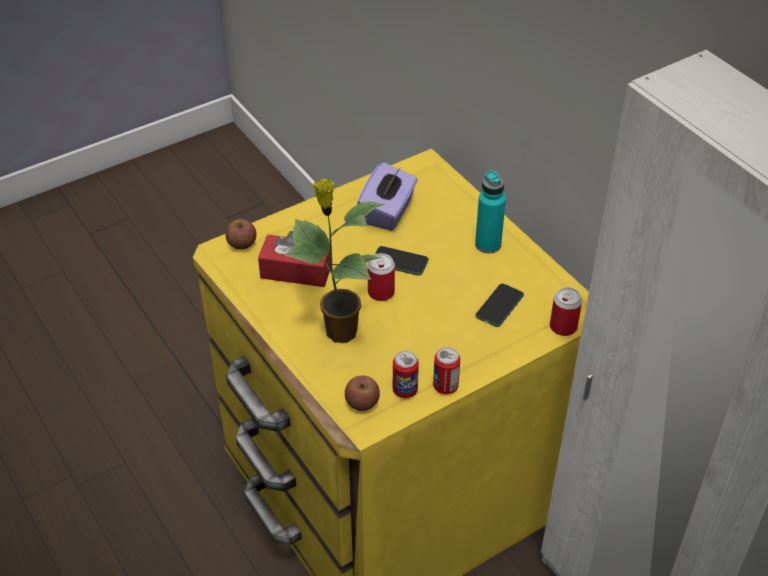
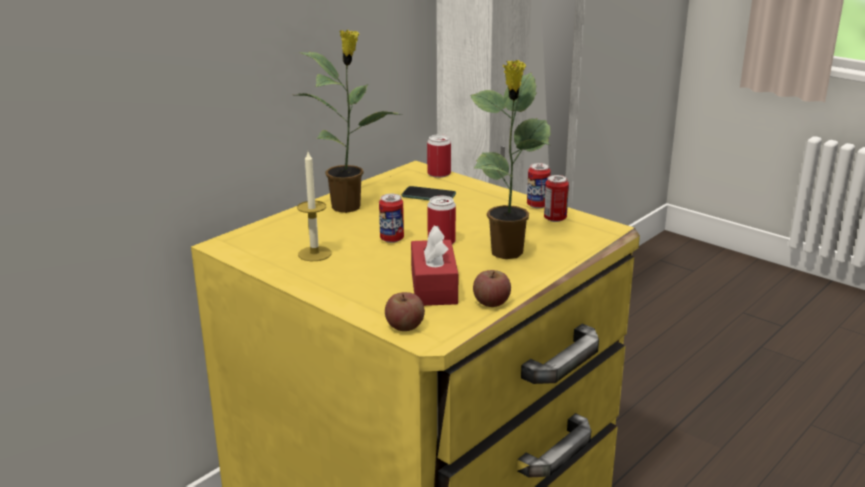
camera: 105 degrees left, 20 degrees down
apple [345,376,380,411] -> apple moved to [473,270,511,307]
purple tissue box [357,162,418,231] -> candle [297,152,332,261]
phone [375,246,429,276] -> can [379,194,404,243]
turquoise bottle [475,170,506,253] -> potted plant [295,30,403,213]

